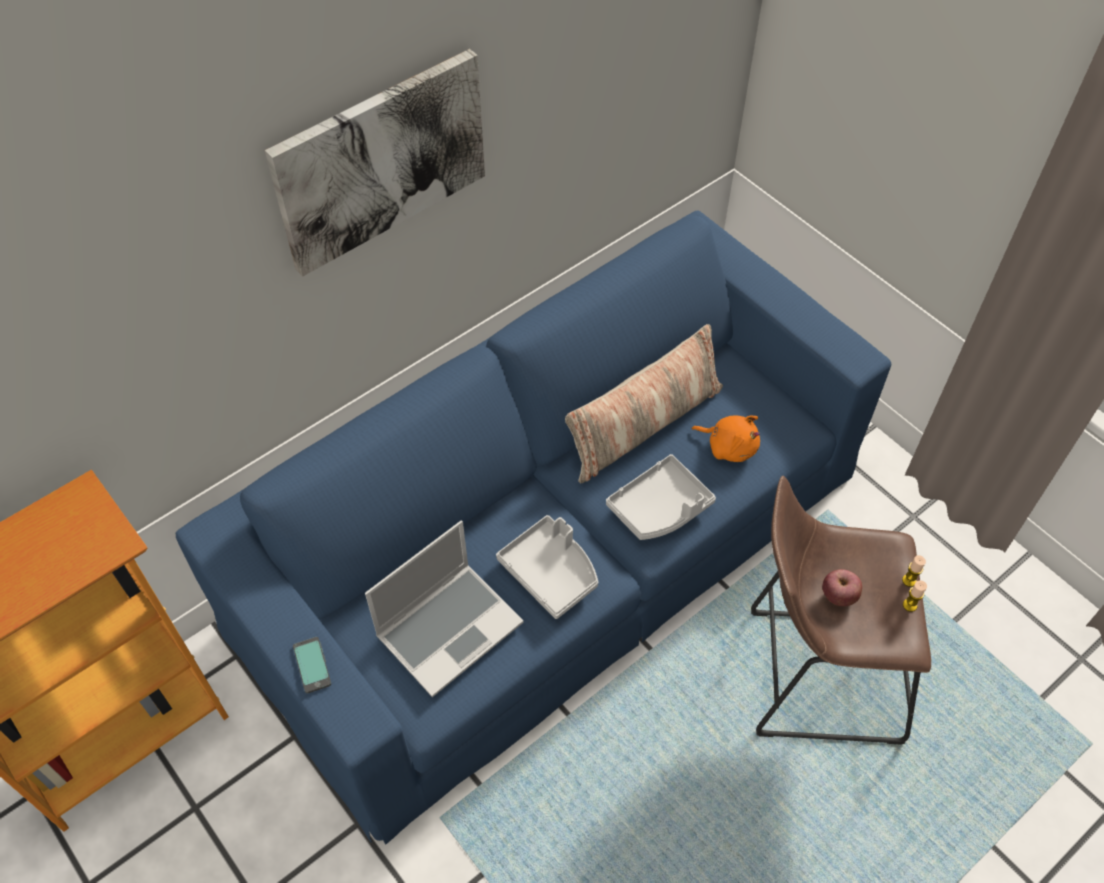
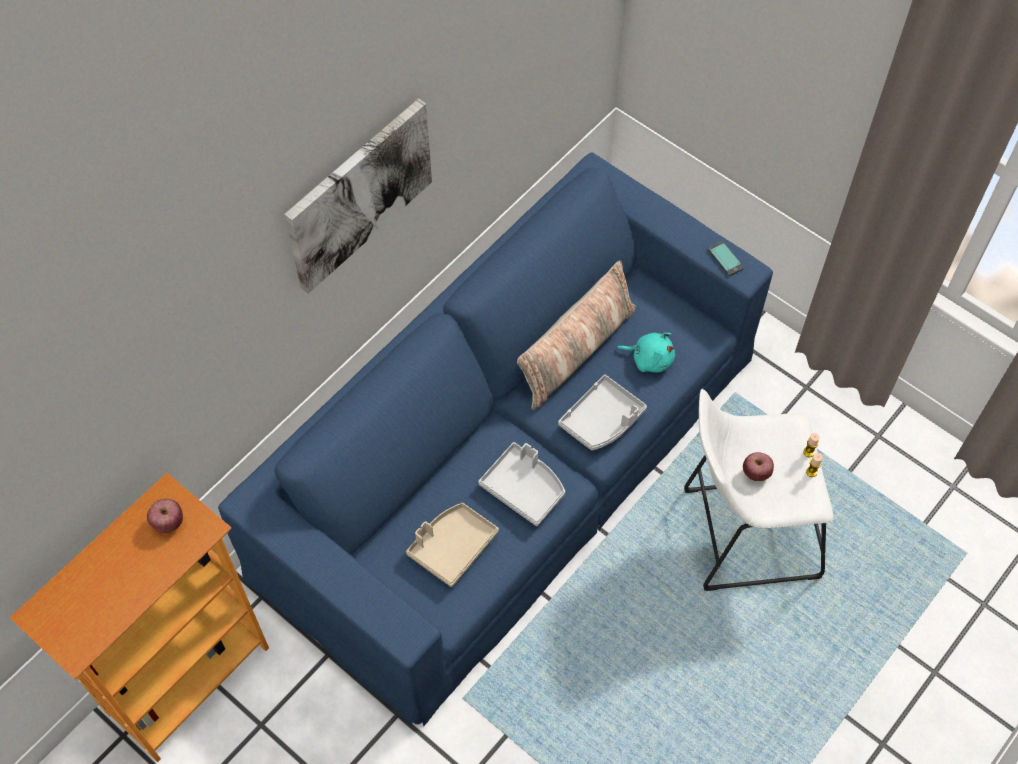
camera: 10 degrees left, 5 degrees up
phone [293,637,331,694] -> phone moved to [708,241,744,276]
laptop [365,521,523,697] -> beige tray [406,503,499,587]
orange plush toy [692,415,760,462] -> turquoise plush toy [616,333,675,372]
brown stool [751,476,931,745] -> white stool [684,389,834,591]
none -> apple [147,499,183,533]

